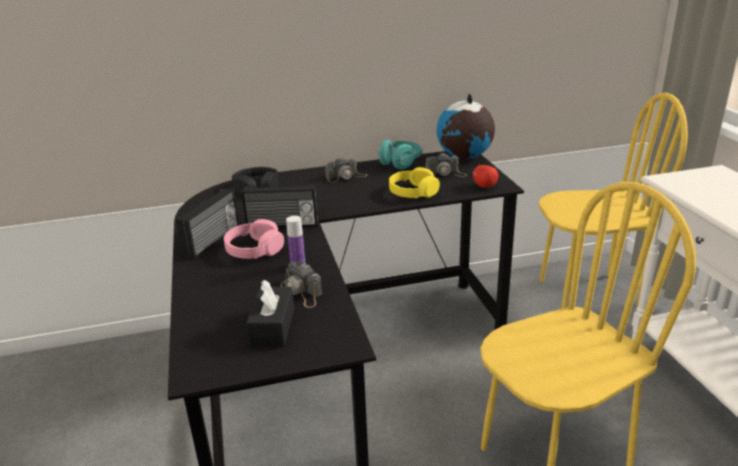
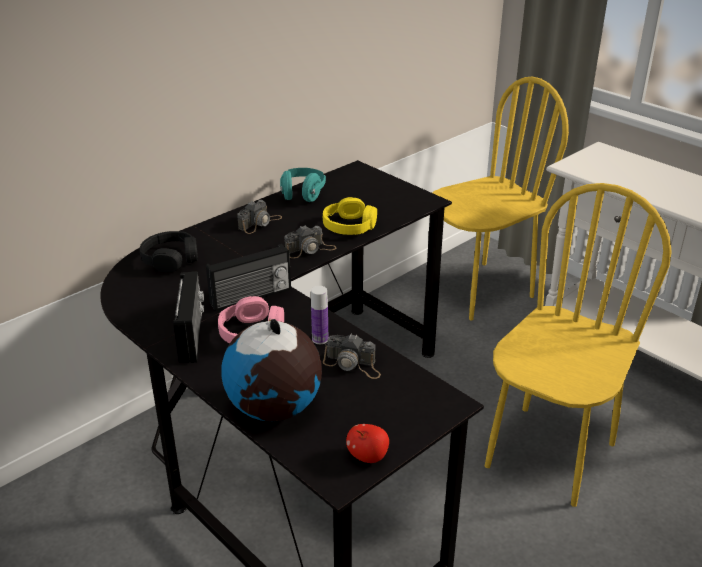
camera: 30 degrees left, 5 degrees up
black tissue box [246,280,294,346] -> none
camera [425,153,467,177] -> camera moved to [284,226,337,258]
globe [437,94,495,159] -> globe moved to [221,318,322,421]
apple [473,164,498,188] -> apple moved to [346,424,389,463]

